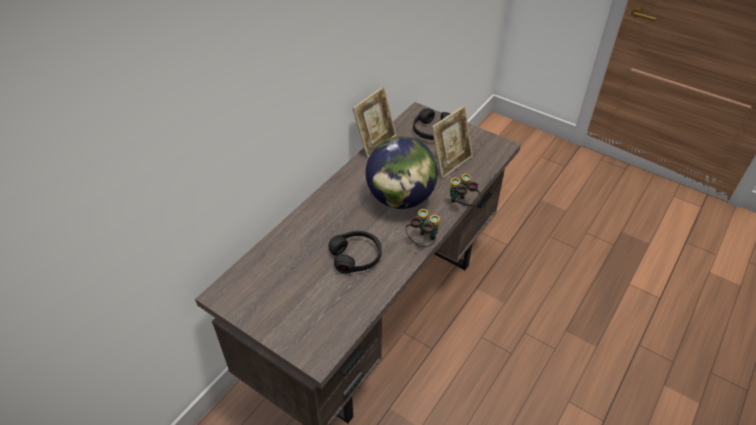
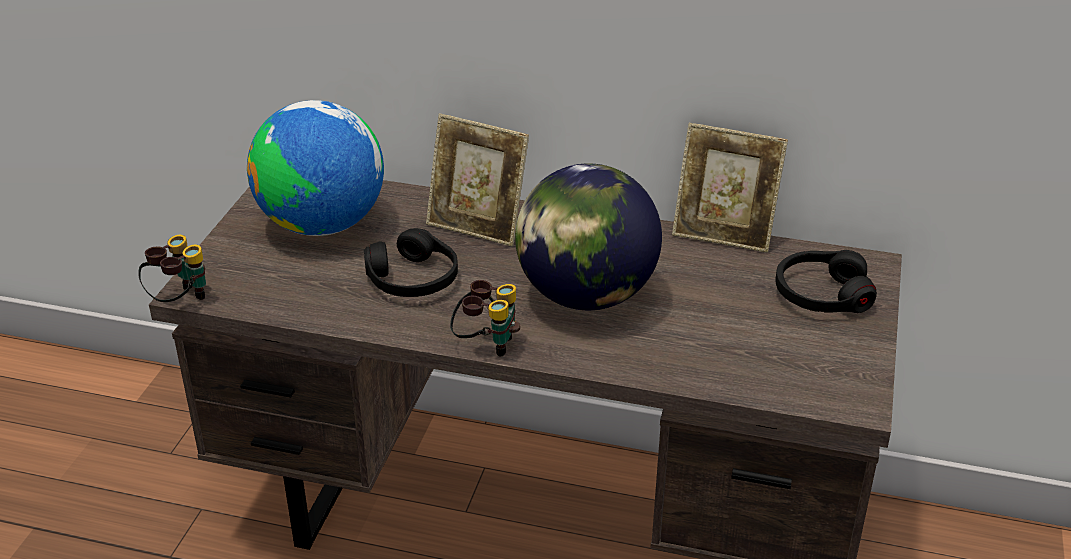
camera: 70 degrees right, 10 degrees down
picture frame [432,106,473,179] -> picture frame moved to [426,113,529,246]
binoculars [450,174,481,206] -> binoculars moved to [138,235,206,302]
none -> globe [247,100,384,236]

